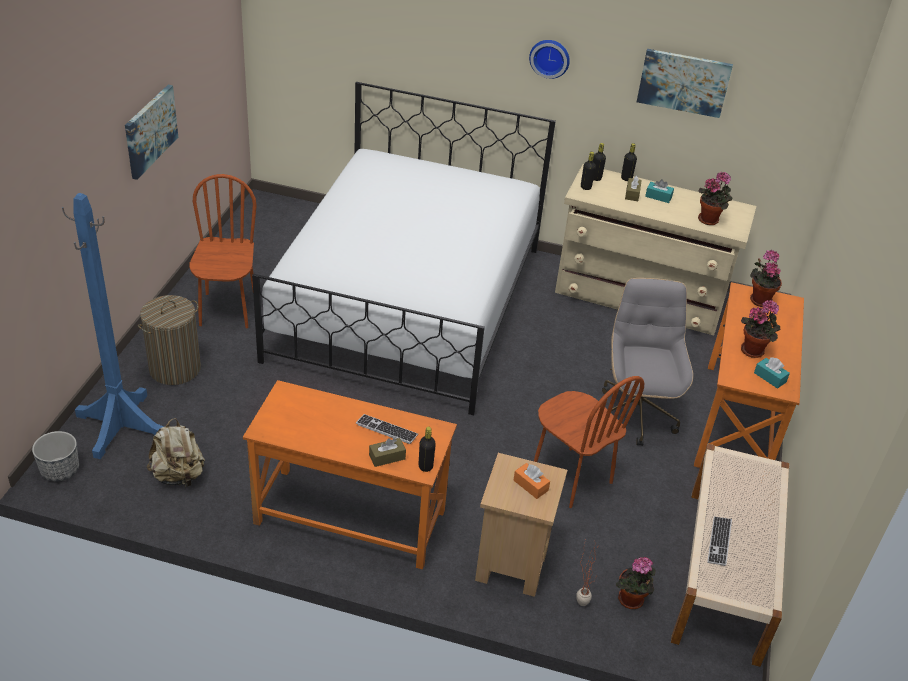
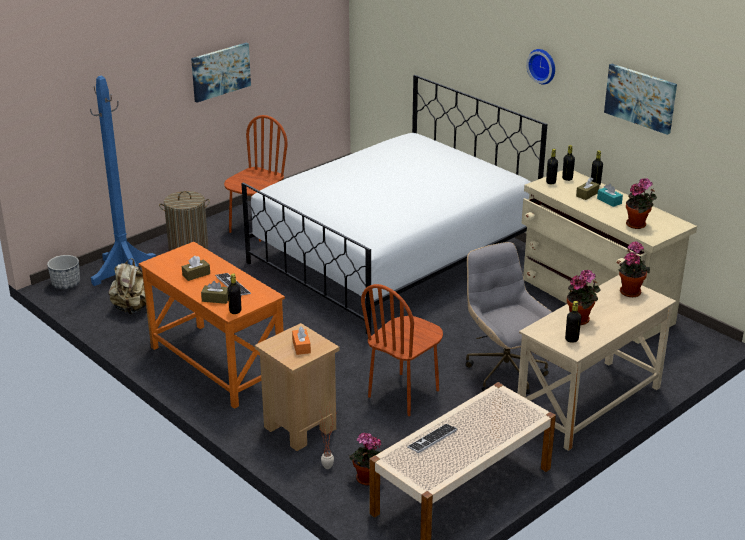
camera: 35 degrees right, 10 degrees down
brown chair [534,376,644,508] -> brown chair turned 45 degrees clockwise [361,284,443,416]
grey office chair [602,278,693,446] -> grey office chair turned 60 degrees counterclockwise [466,242,552,395]
orange desk [694,282,804,482] -> beige desk [517,275,676,451]
turquoise tissue box [754,357,790,389] -> black bottle [565,301,581,343]
none -> brown tissue box [182,256,210,281]

